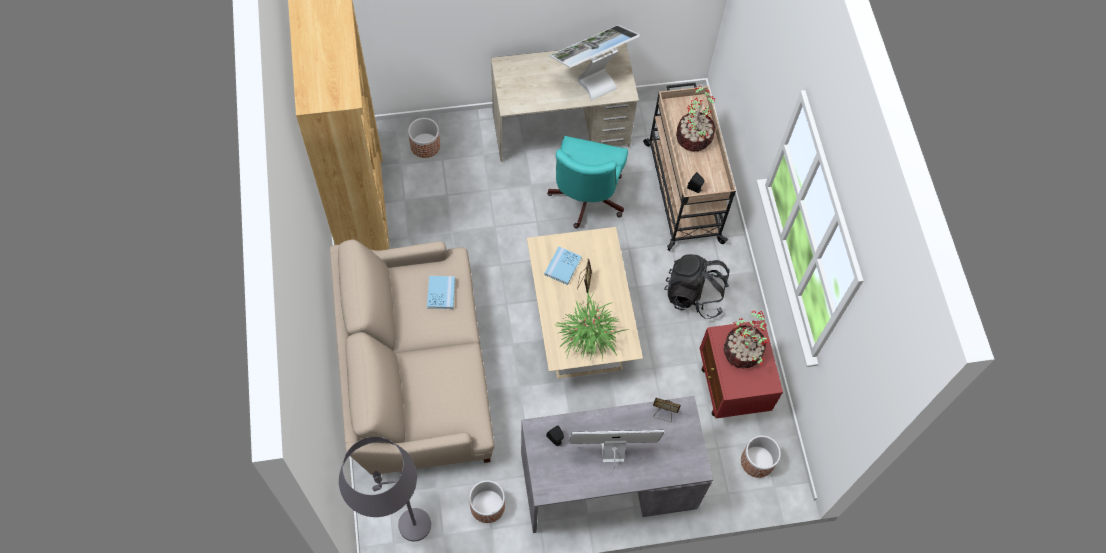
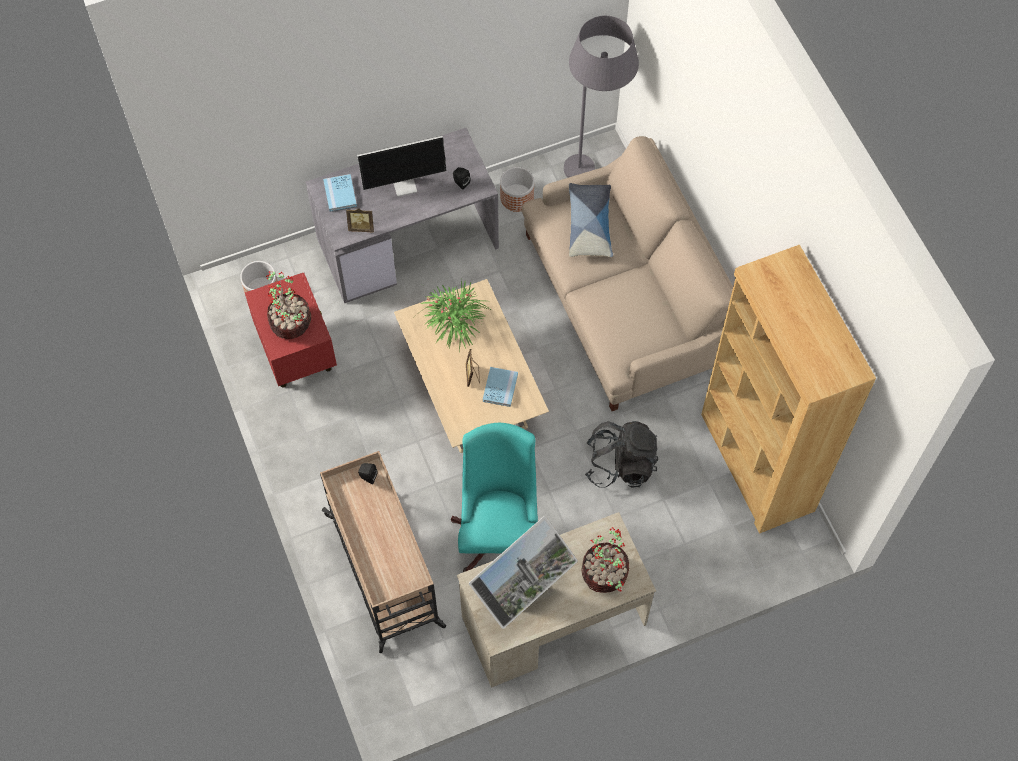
camera: 170 degrees right, 0 degrees up
planter [408,118,440,158] -> none
blue book [427,276,455,309] -> blue book moved to [323,174,357,211]
black backpack [664,254,730,319] -> black backpack moved to [585,421,658,488]
potted plant [676,85,716,152] -> potted plant moved to [581,527,629,593]
none -> pillow [569,183,613,257]

